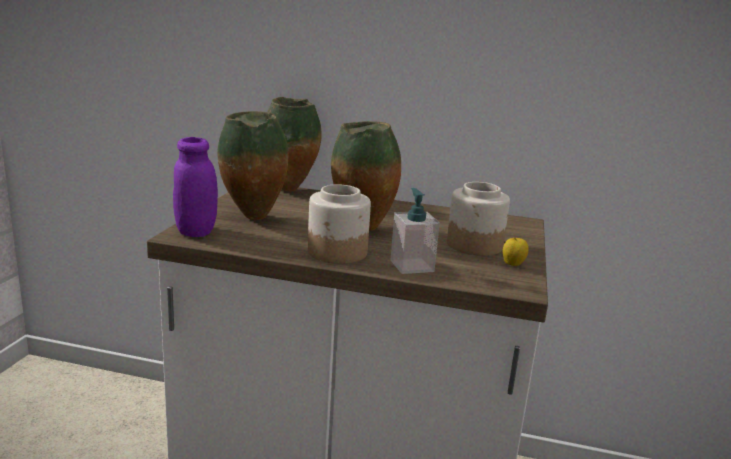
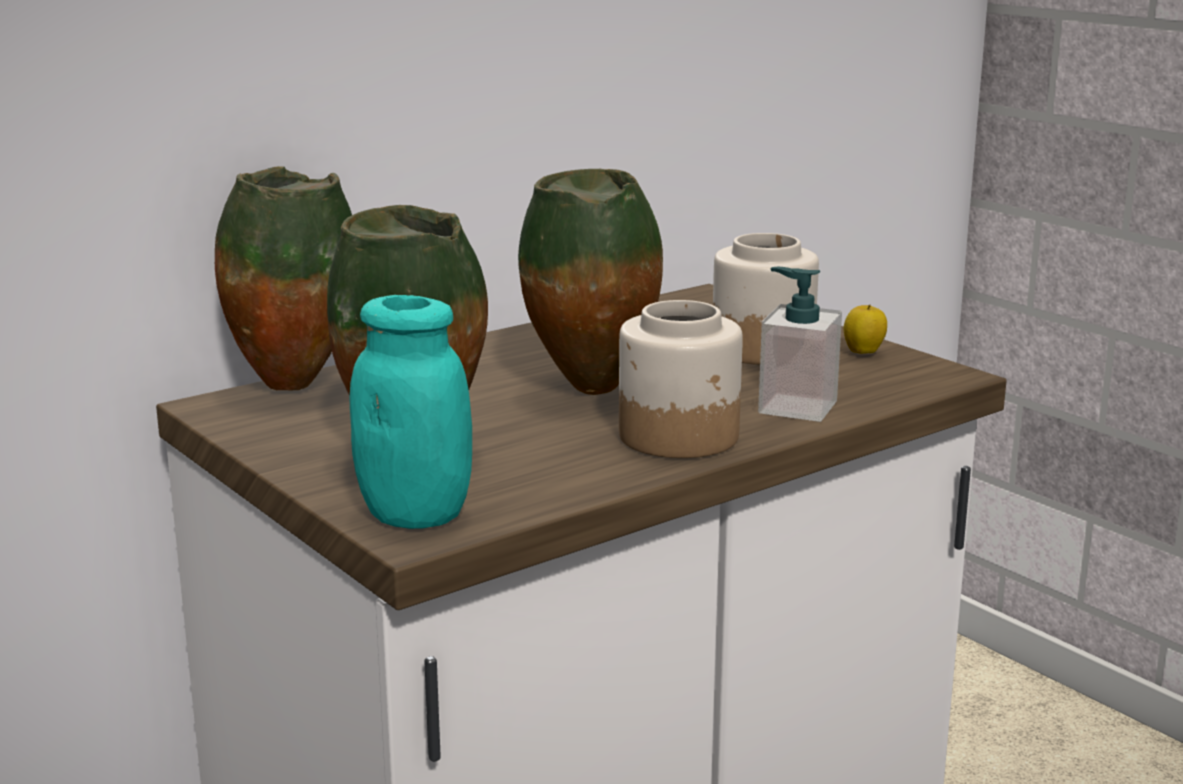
camera: 50 degrees left, 0 degrees up
purple jar [173,137,218,237] -> turquoise jar [350,295,472,529]

